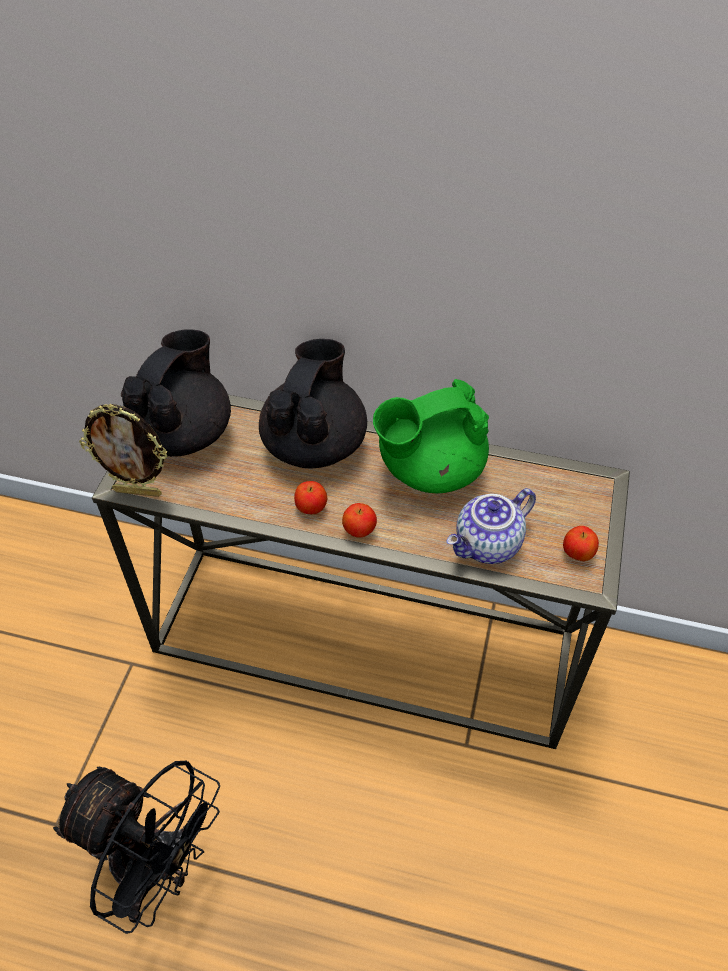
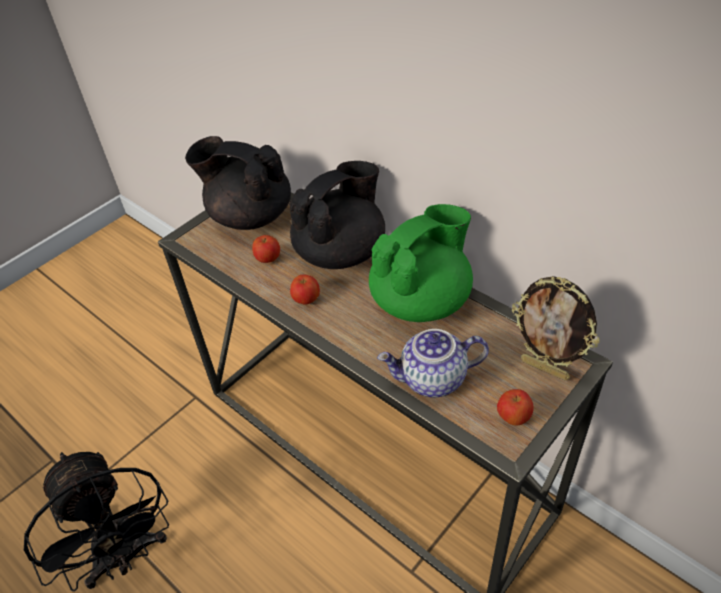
camera: 30 degrees right, 5 degrees down
picture frame [79,404,167,497] -> picture frame moved to [512,276,600,380]
black teapot [121,329,231,457] -> black teapot turned 120 degrees counterclockwise [185,136,291,230]
apple [342,503,377,537] -> apple moved to [252,235,280,263]
green teapot [373,379,489,493] -> green teapot turned 135 degrees clockwise [369,204,473,322]

